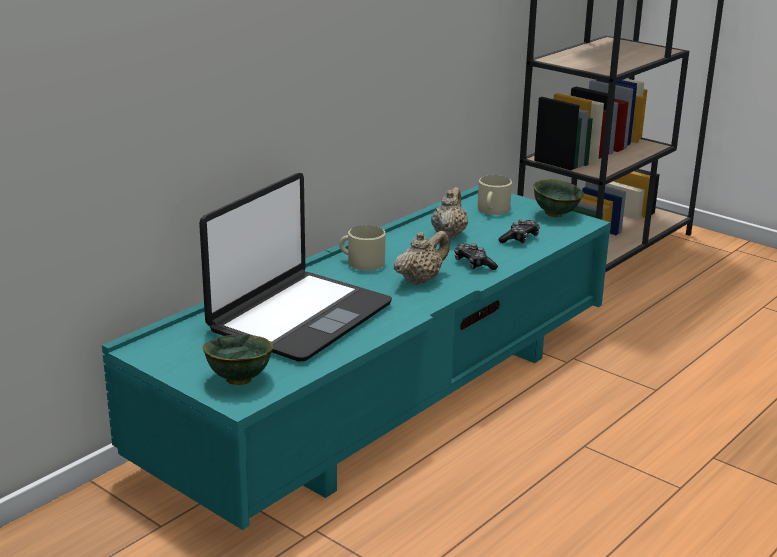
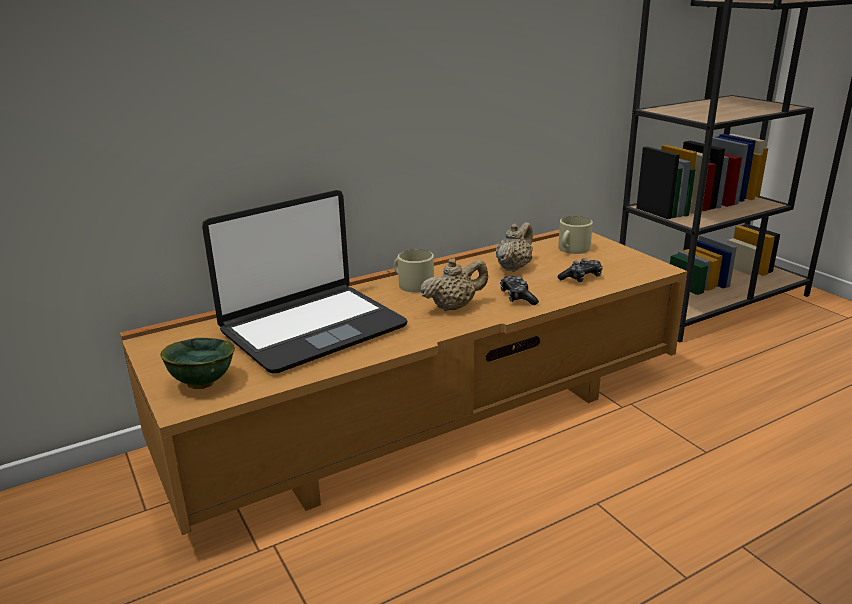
camera: 20 degrees right, 0 degrees up
turquoise tv stand [102,185,611,530] -> brown tv stand [120,230,688,535]
green bowl [533,179,584,217] -> none

